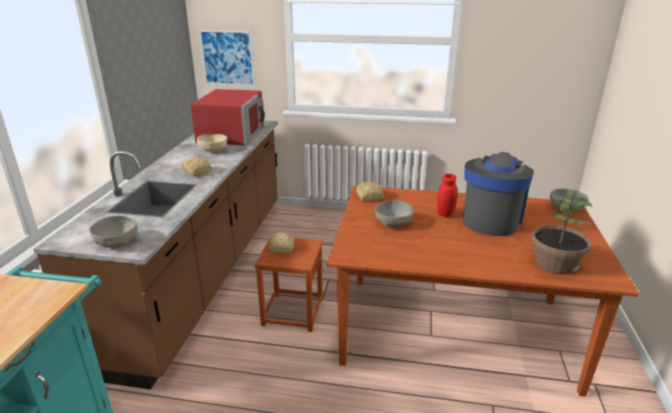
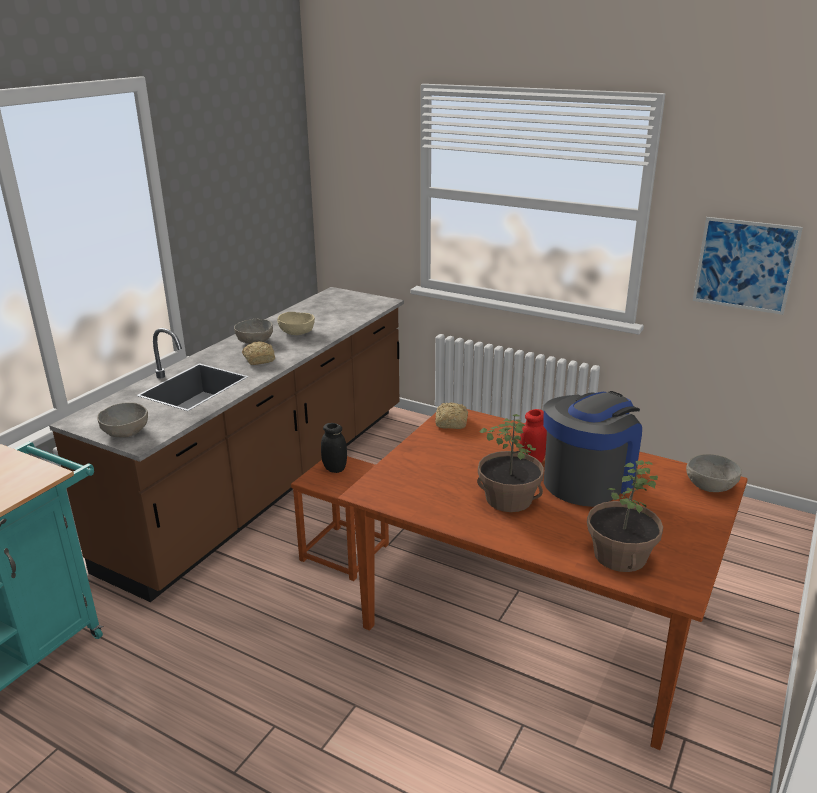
camera: 20 degrees right, 0 degrees up
red microwave [191,89,265,146] -> none
picture [199,30,255,86] -> picture moved to [693,217,803,315]
bread [269,232,294,253] -> black jar [321,423,347,473]
grey bowl [375,200,414,227] -> grey bowl moved to [234,319,273,344]
none -> potted plant [477,414,544,512]

